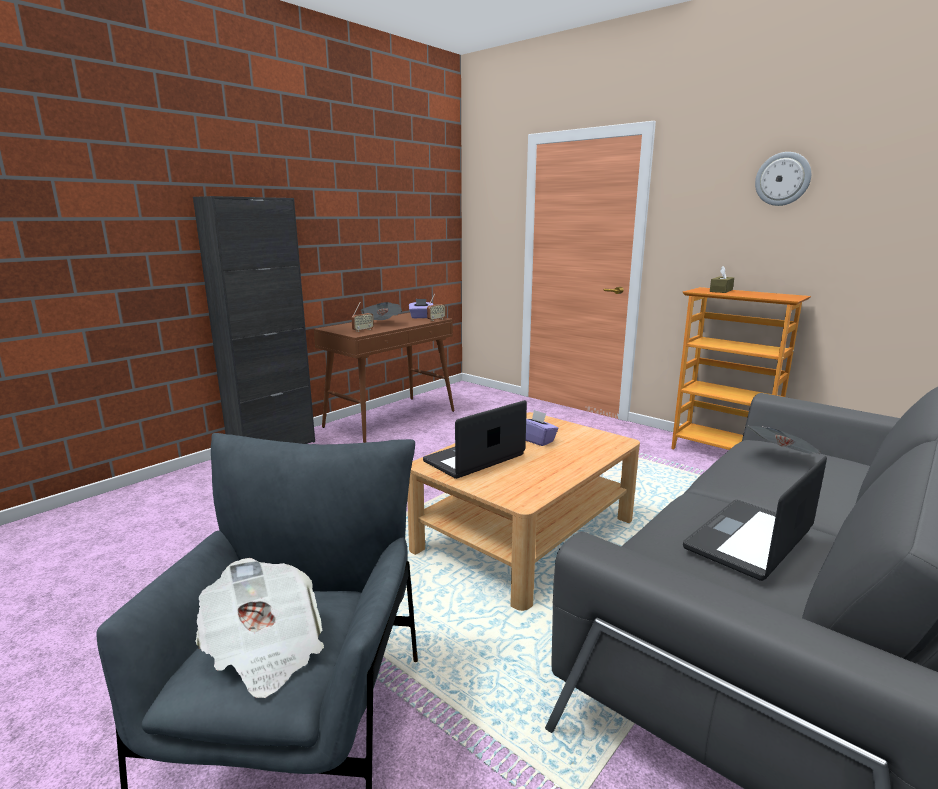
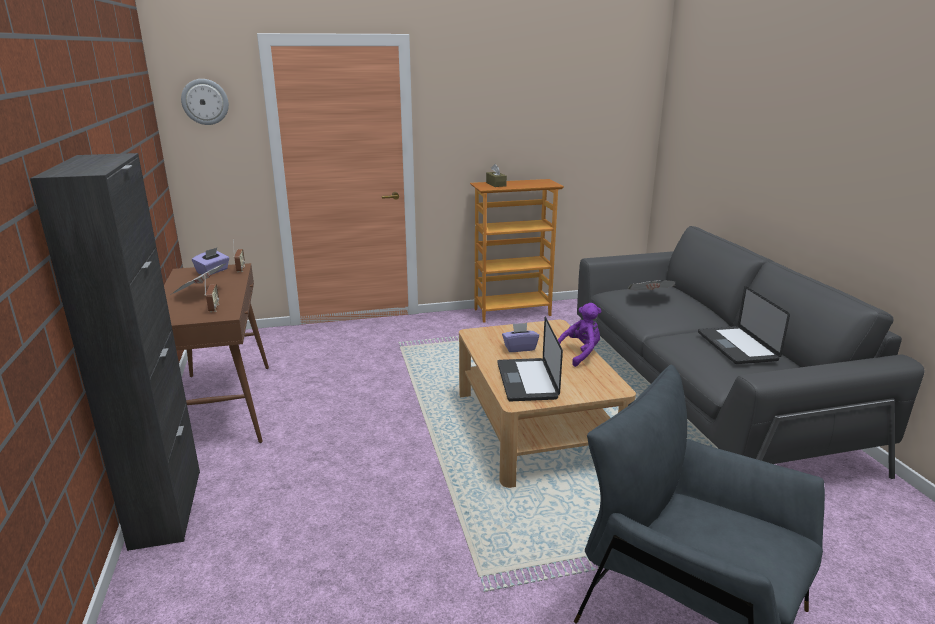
camera: 55 degrees left, 5 degrees up
newspaper [196,558,324,698] -> none
wall clock [755,152,811,206] -> wall clock moved to [181,79,229,125]
none -> purple plush toy [558,303,602,367]

